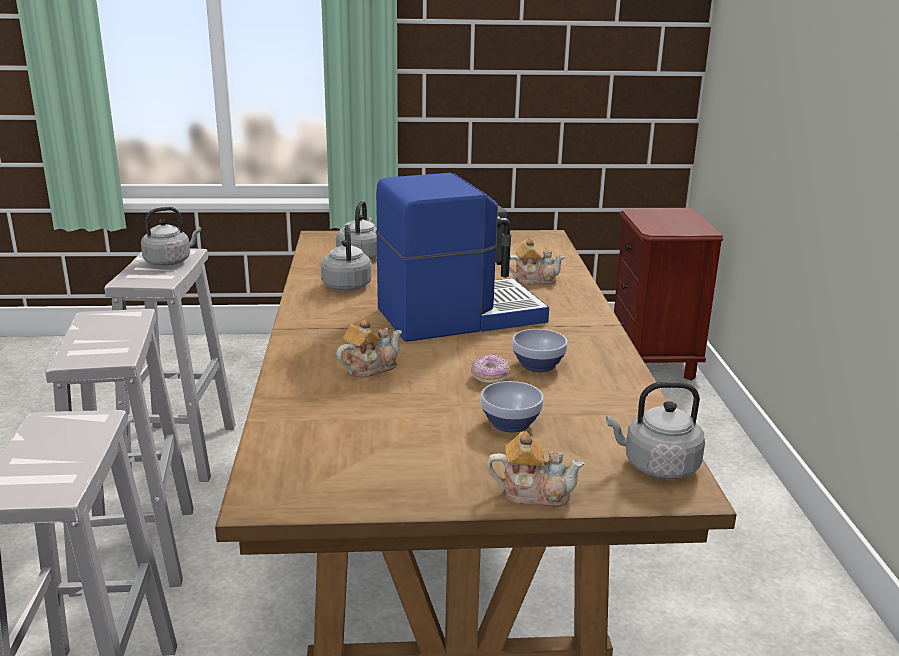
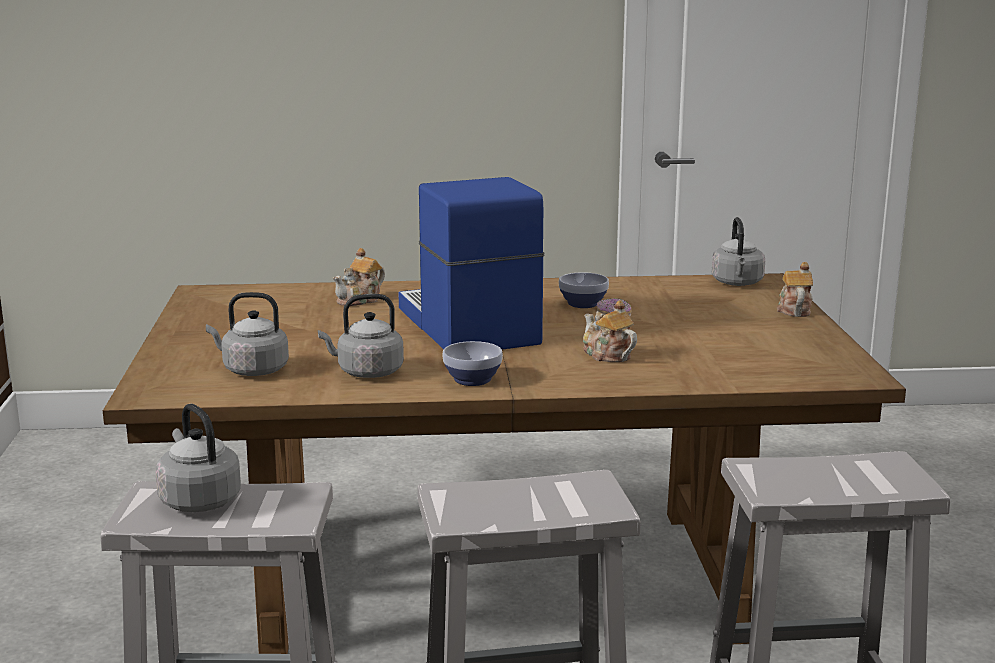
camera: 90 degrees left, 5 degrees down
bowl [480,381,544,432] -> bowl moved to [442,341,503,386]
teapot [509,238,565,285] -> teapot turned 135 degrees counterclockwise [333,248,385,306]
brown nightstand [614,208,723,381] -> none

